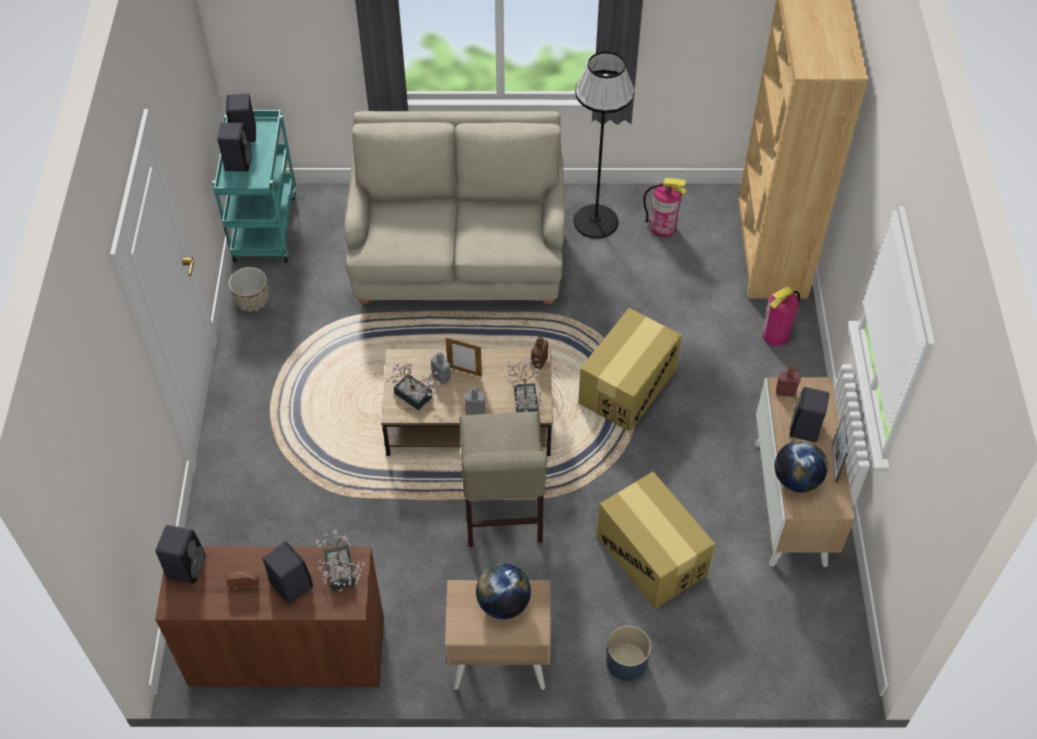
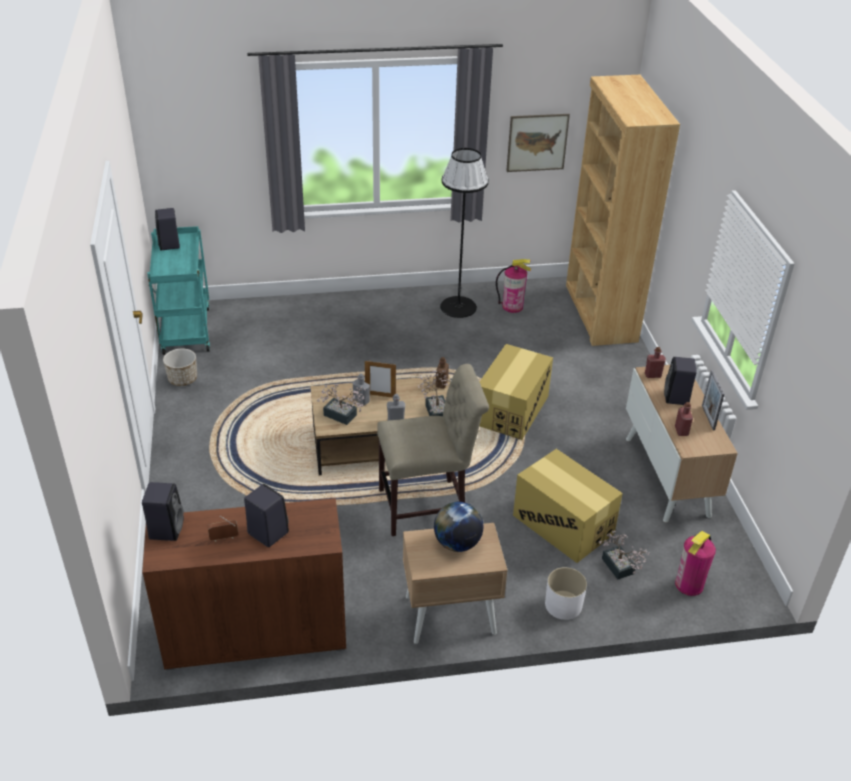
camera: 10 degrees left, 15 degrees down
black speaker [218,123,252,172] -> none
potted plant [316,530,365,592] -> potted plant moved to [599,530,649,580]
beige sofa [345,111,565,306] -> none
beige chair [459,411,548,547] -> beige chair turned 90 degrees counterclockwise [377,364,489,536]
blue planter [606,625,651,681] -> white planter [545,567,587,620]
fire extinguisher [762,286,800,346] -> fire extinguisher moved to [675,531,716,596]
globe [775,440,828,492] -> red bottle [675,402,693,436]
none -> picture [506,114,570,172]

